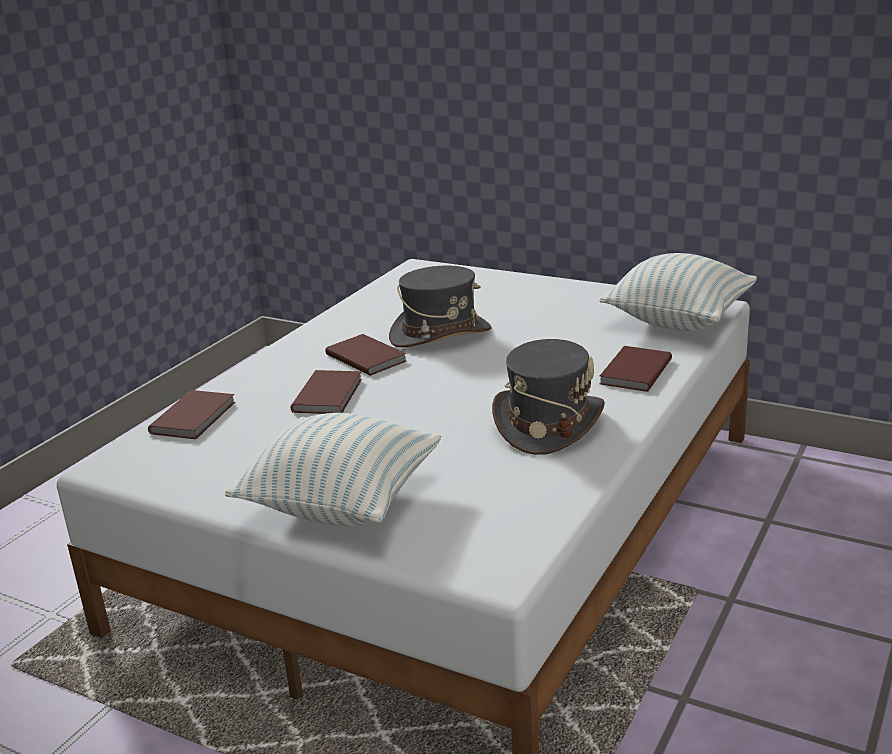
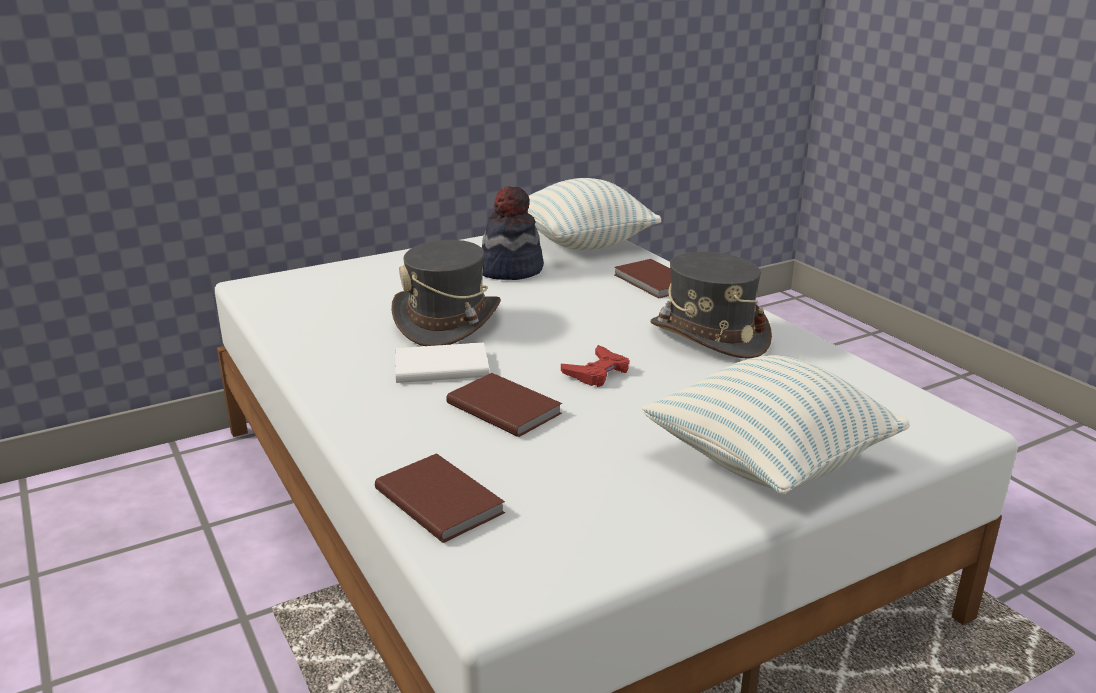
camera: 60 degrees left, 0 degrees up
brown book [325,334,406,376] -> white book [395,342,490,383]
none -> hat [482,186,544,280]
none -> red game controller [561,345,629,387]

